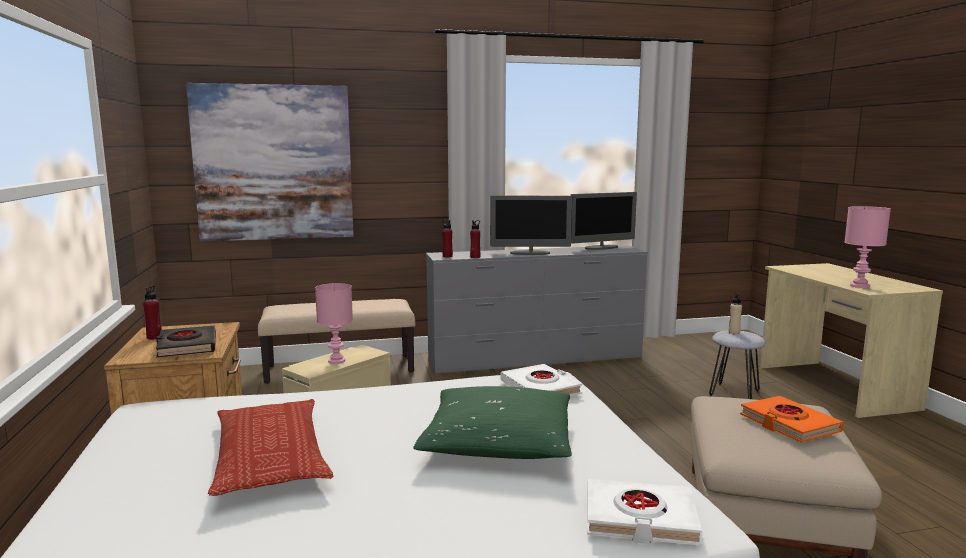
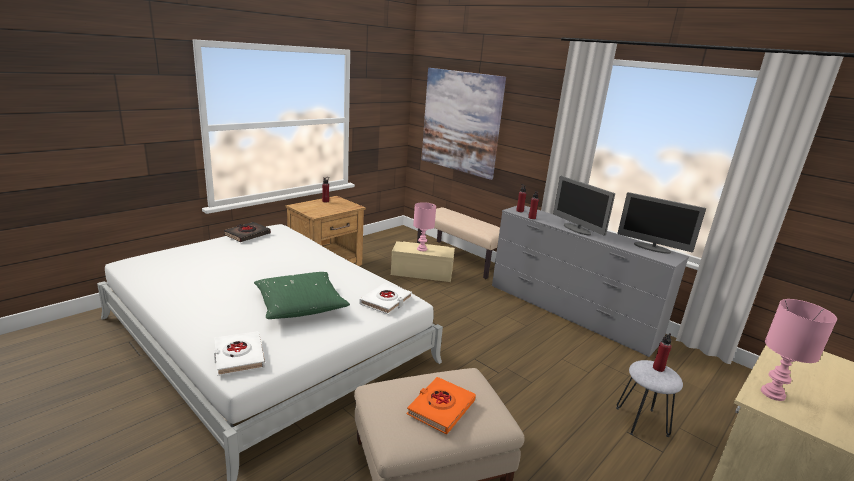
camera: 55 degrees right, 10 degrees up
black book [156,326,216,358] -> black book moved to [224,222,271,242]
pillow [208,399,333,496] -> none
beige bottle [729,293,742,334] -> red bottle [653,333,672,372]

